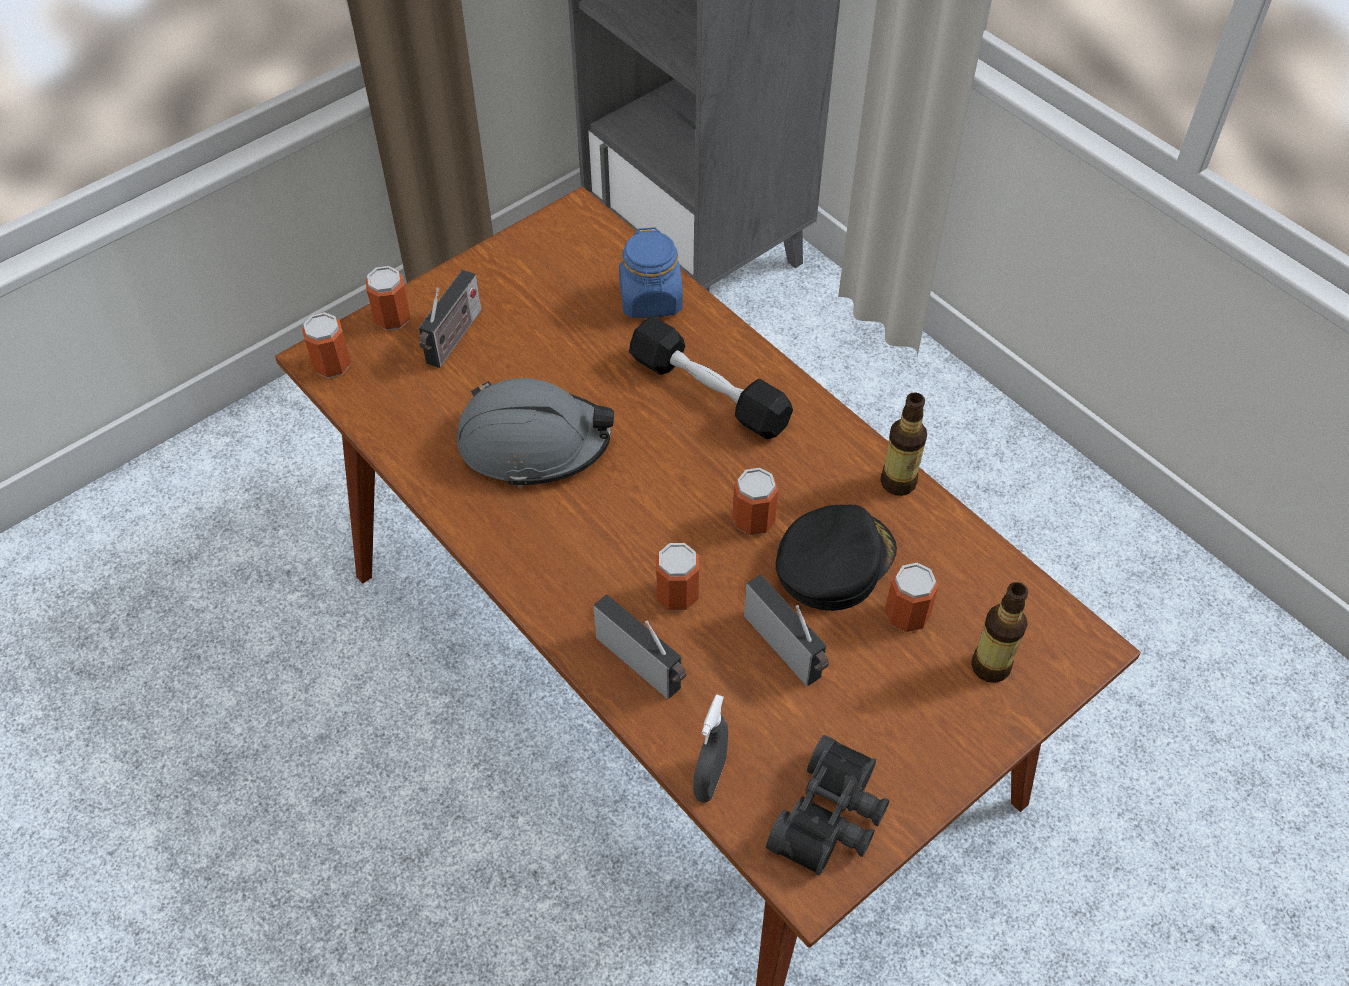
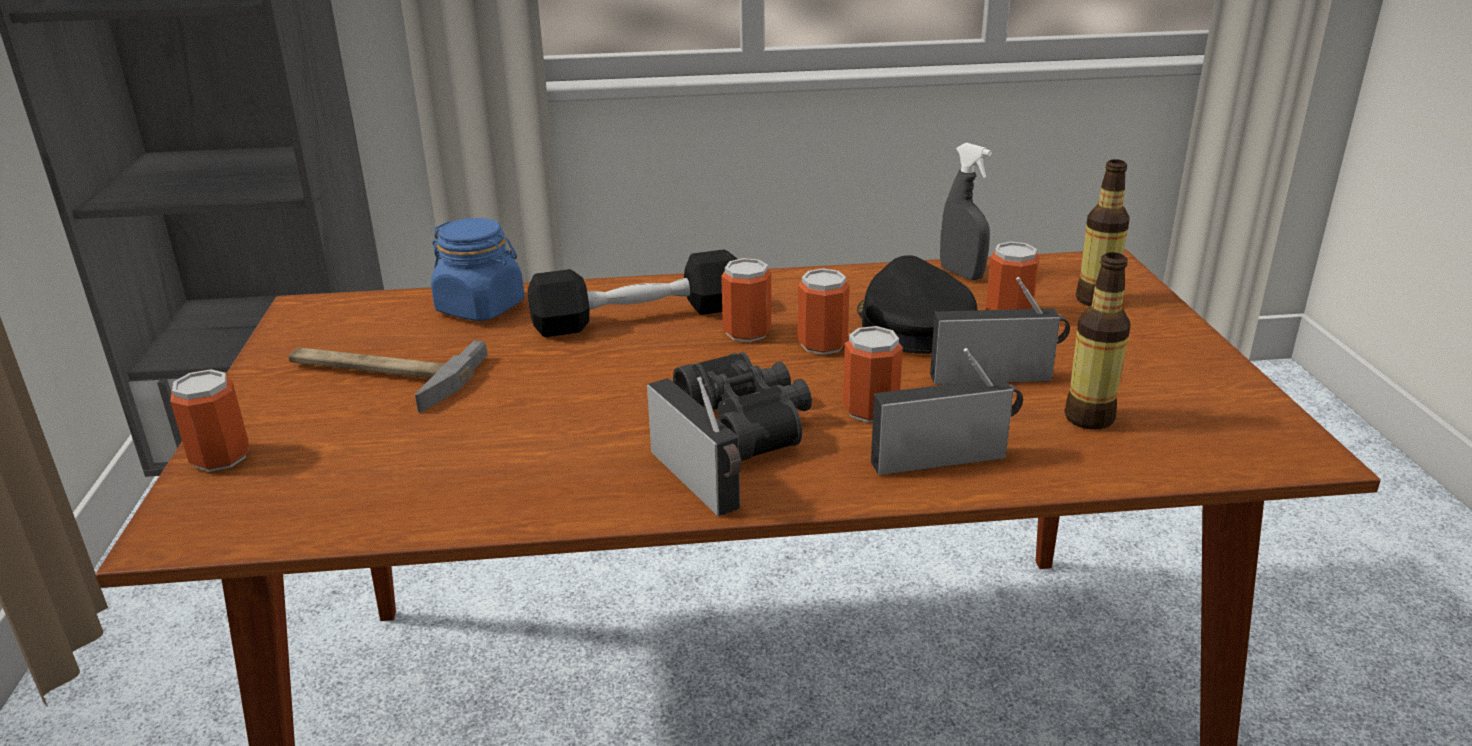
camera: 55 degrees left, 25 degrees down
can [302,312,351,378] -> can moved to [721,258,771,342]
radio [419,270,481,368] -> radio moved to [647,377,741,516]
grey hard hat [456,378,614,488] -> none
grey spray bottle [693,694,728,803] -> grey spray bottle moved to [940,143,992,280]
black binoculars [766,735,889,875] -> black binoculars moved to [673,352,812,461]
bottle [881,392,927,496] -> bottle moved to [1064,252,1130,430]
none -> hammer [289,340,487,413]

